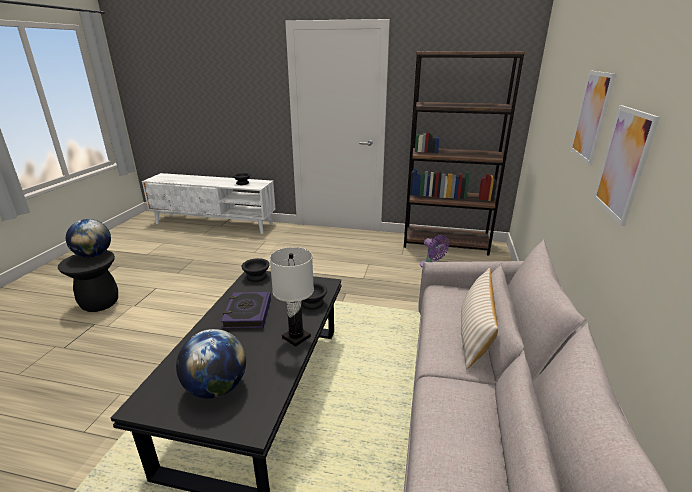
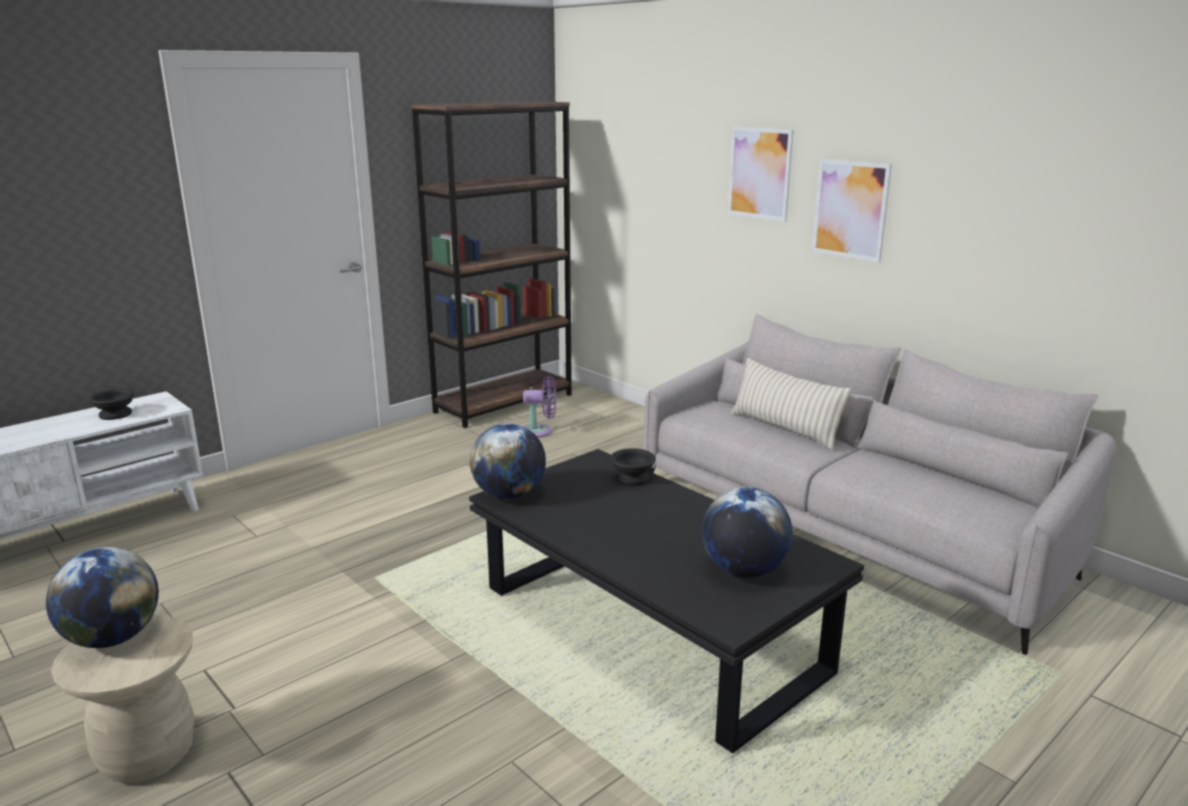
camera: 55 degrees left, 5 degrees down
black stool [58,250,118,312] -> beige stool [51,615,194,783]
book [221,292,271,329] -> none
black bowl [242,258,270,282] -> globe [470,423,546,499]
white table lamp [270,247,314,347] -> none

